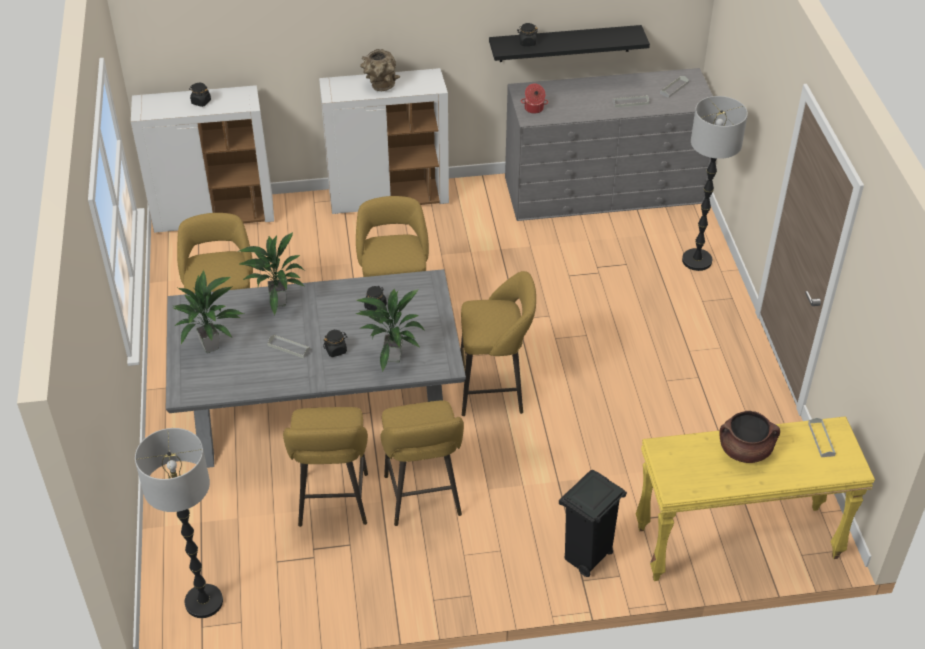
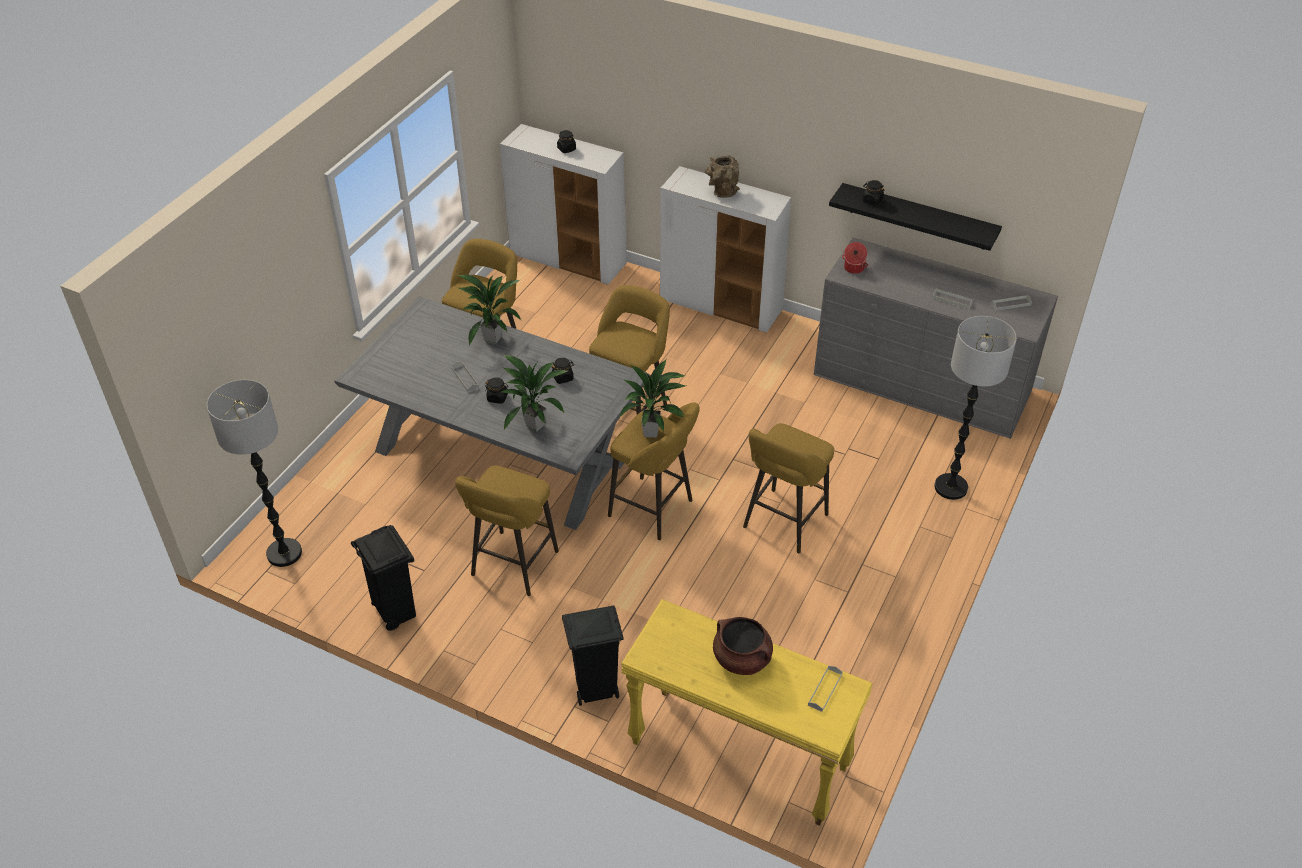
camera: 35 degrees right, 0 degrees up
potted plant [174,270,244,353] -> potted plant moved to [619,360,686,438]
yellow stool [283,407,368,527] -> yellow stool moved to [743,423,834,553]
none -> black trash can [351,525,416,631]

